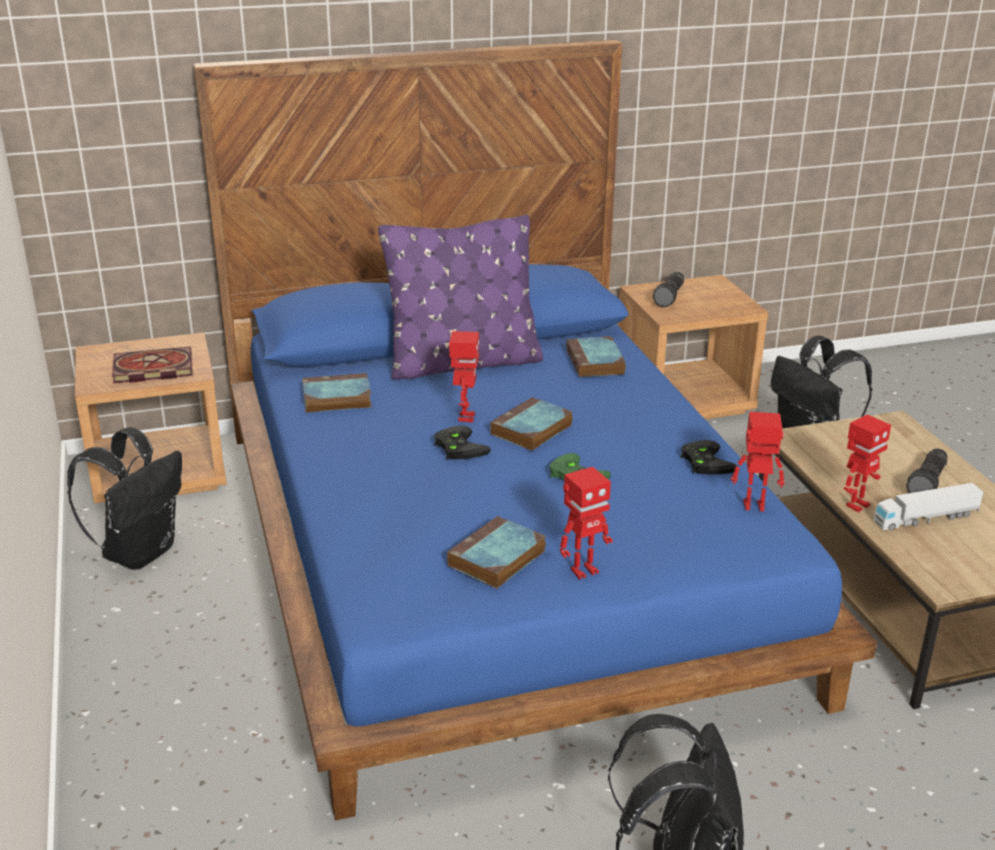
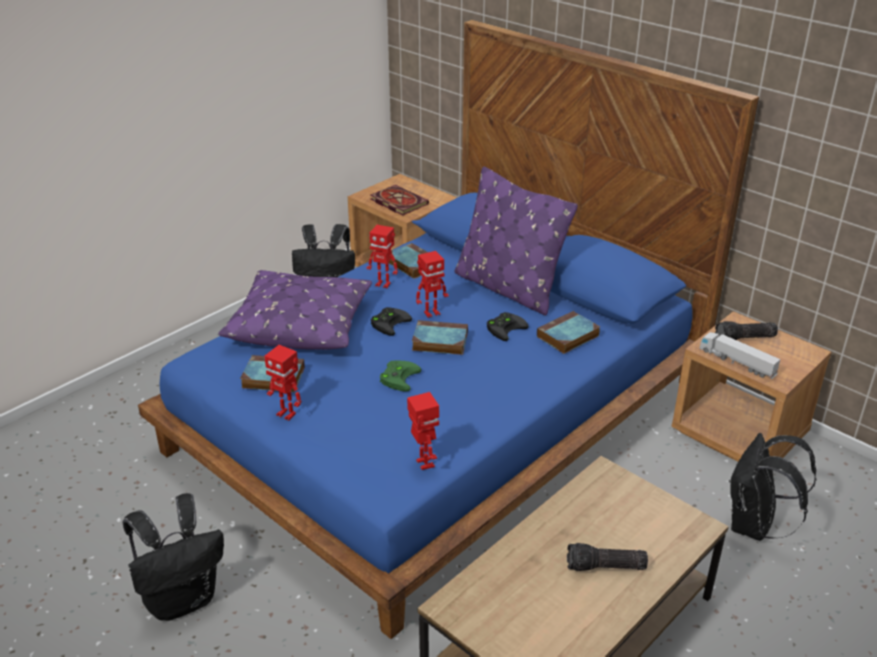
camera: 60 degrees right, 5 degrees up
black game controller [680,440,738,475] -> black game controller moved to [487,312,529,341]
toy robot [844,414,891,513] -> toy robot moved to [367,225,398,288]
toy truck [873,483,983,530] -> toy truck moved to [700,332,780,380]
none -> purple pillow [218,270,372,350]

